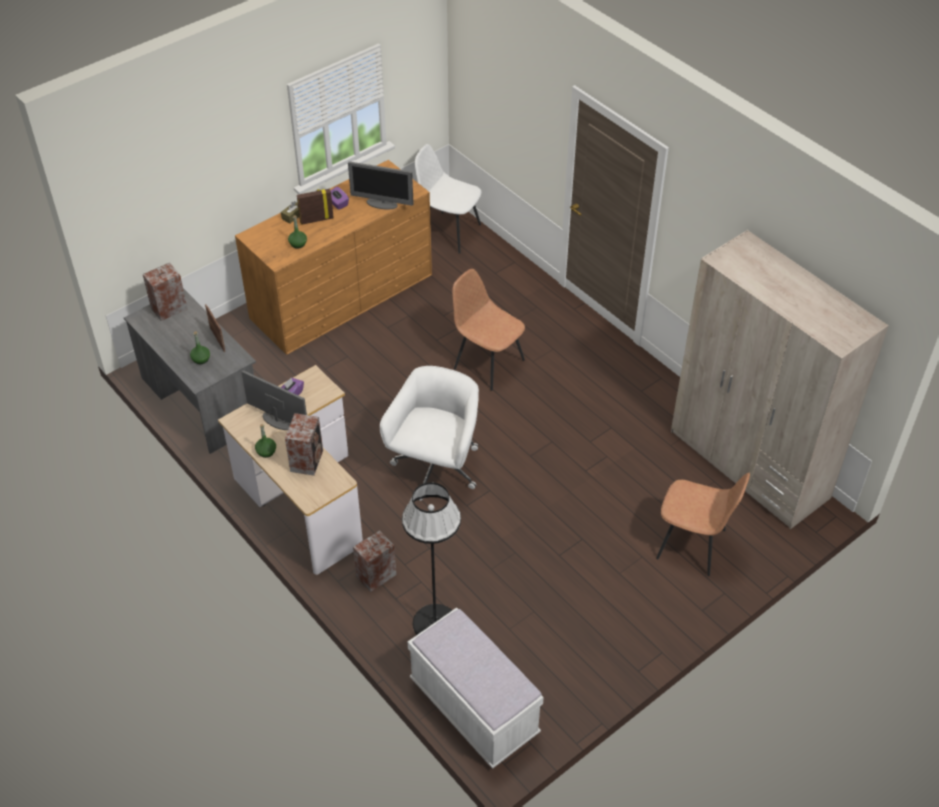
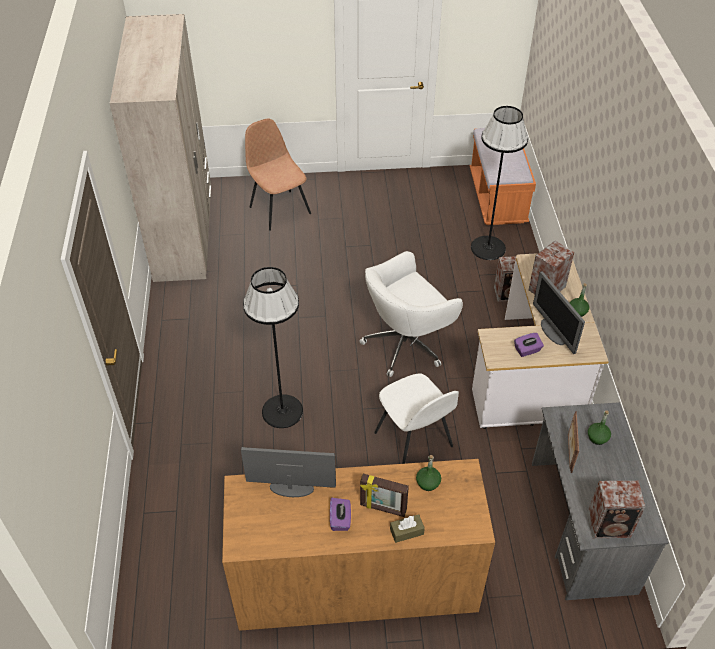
camera: 145 degrees left, 0 degrees up
monitor [348,161,414,209] -> monitor turned 45 degrees counterclockwise [241,447,336,497]
white bench [408,608,544,769] -> orange bench [470,128,536,225]
white chair [415,144,481,254] -> white chair moved to [374,373,459,464]
brown chair [452,269,525,391] -> black floor lamp [243,267,303,428]

